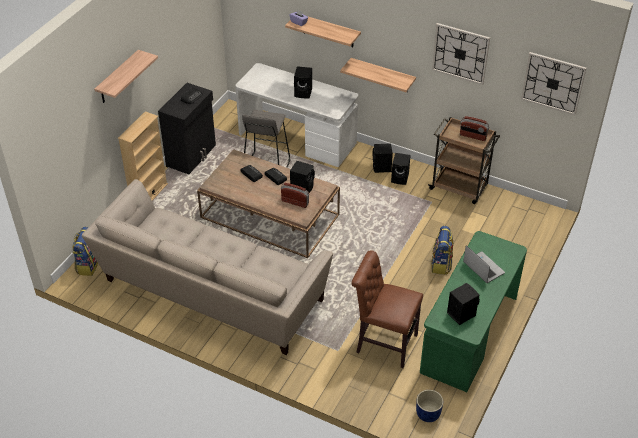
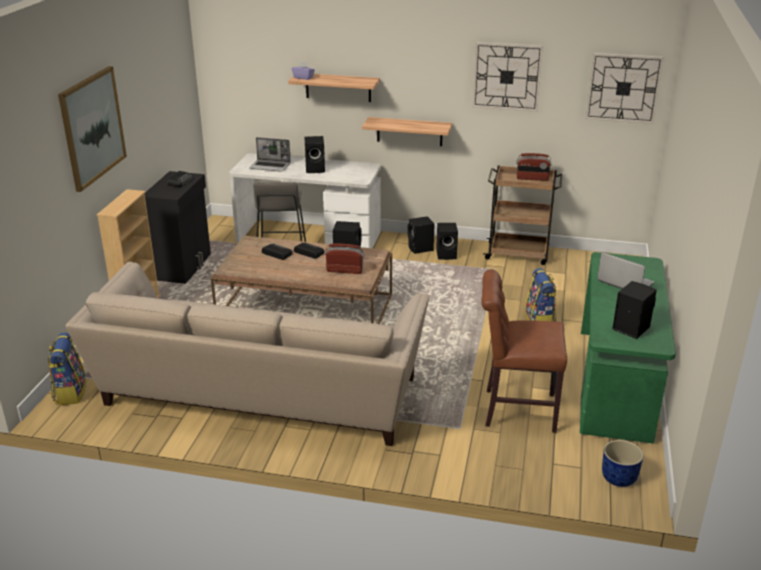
camera: 15 degrees left, 15 degrees down
shelf [94,50,158,103] -> picture [58,66,127,192]
none -> laptop [249,137,291,172]

